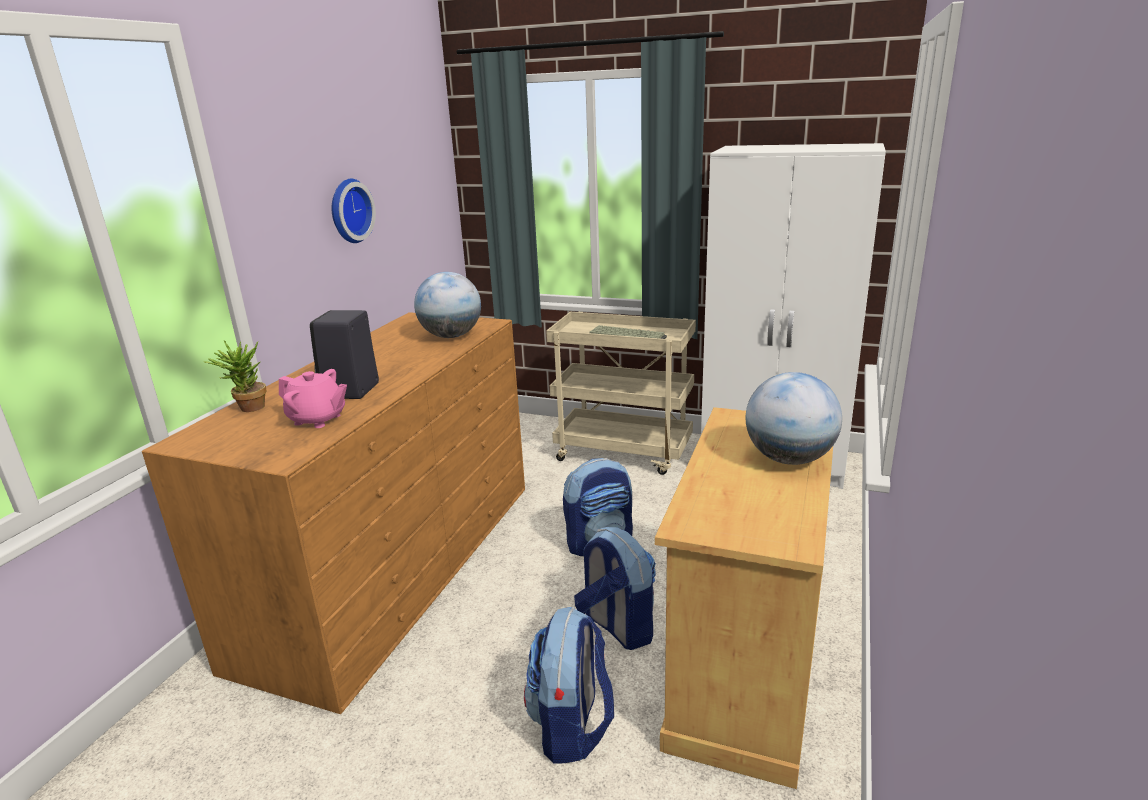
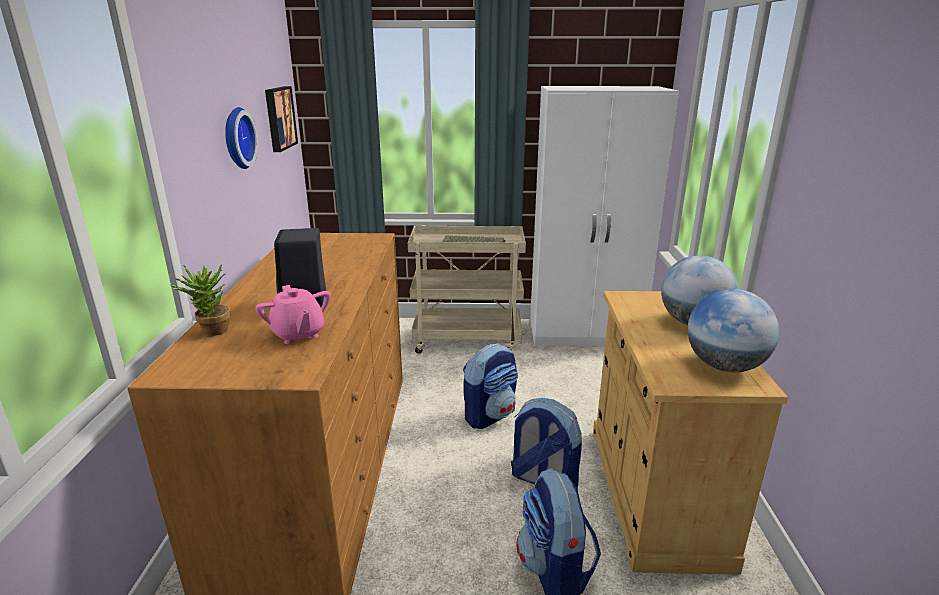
camera: 20 degrees left, 0 degrees up
pink teapot [279,369,347,428] -> pink teapot turned 60 degrees clockwise [255,285,331,344]
globe [414,272,481,338] -> globe moved to [688,289,779,372]
none -> picture [265,86,298,152]

